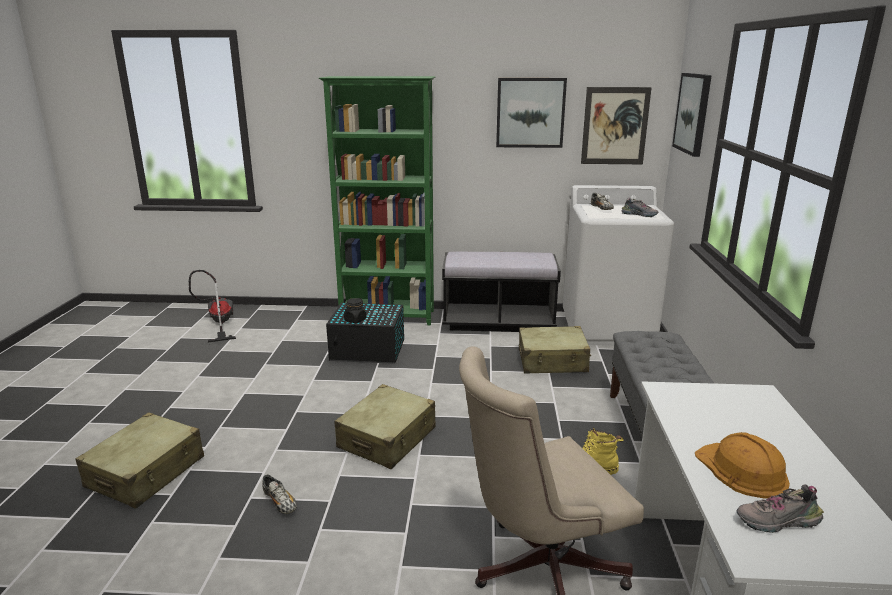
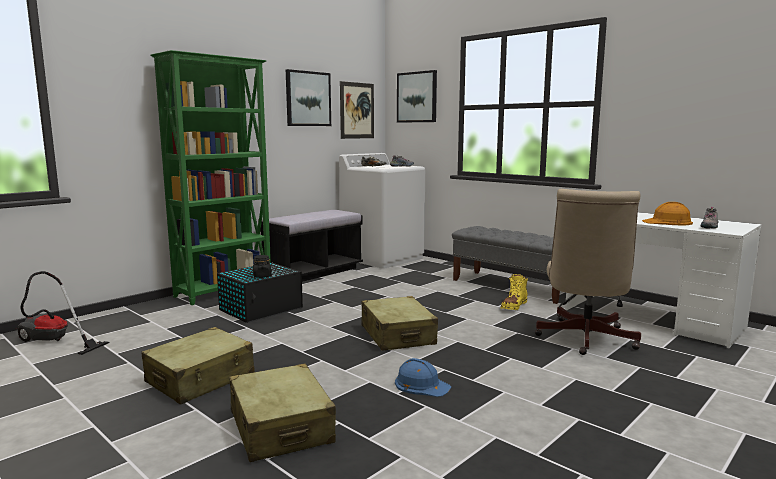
camera: 50 degrees left, 10 degrees down
shoe [262,474,297,514] -> blue hard hat [395,358,451,397]
beige suitcase [519,326,591,374] -> beige suitcase moved to [142,327,255,405]

